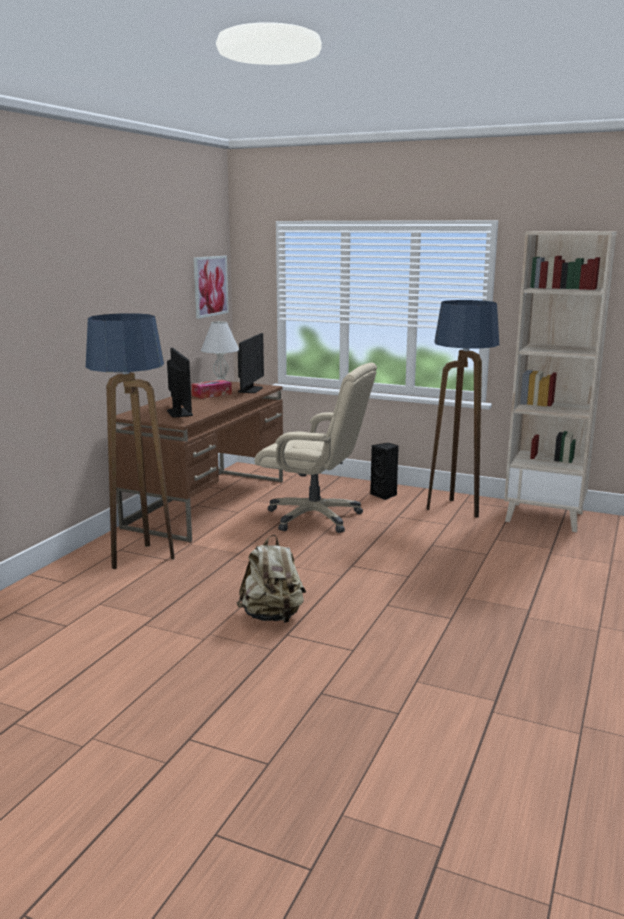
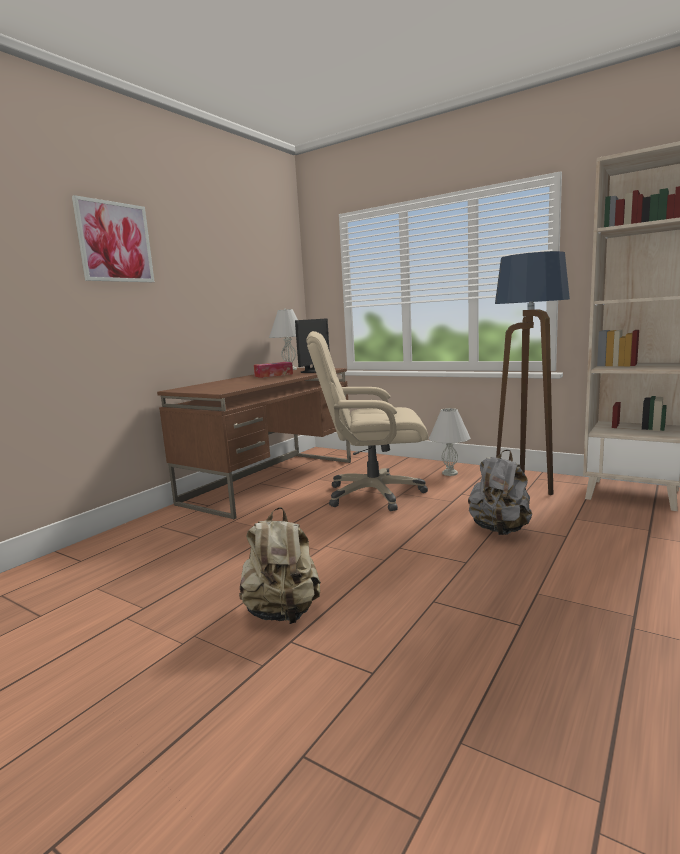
camera: 10 degrees right, 5 degrees down
floor lamp [86,313,175,569] -> none
monitor [167,348,193,417] -> none
picture [193,256,229,319] -> picture moved to [72,195,155,282]
beige office chair [255,362,377,533] -> beige office chair turned 150 degrees clockwise [306,331,428,511]
black speaker [370,443,399,500] -> white table lamp [429,408,470,476]
none -> grey backpack [468,449,532,535]

